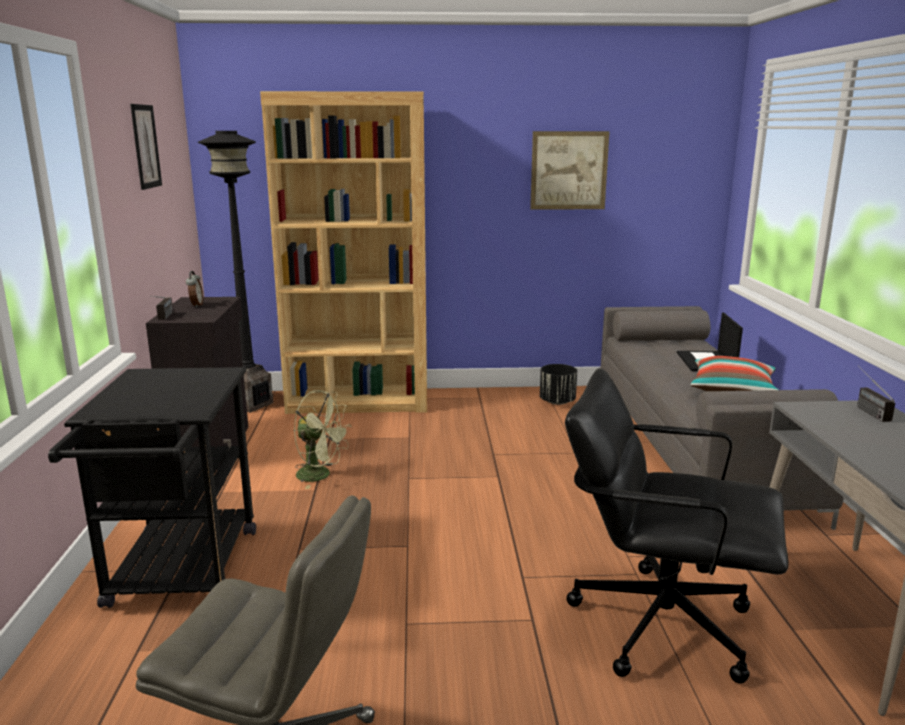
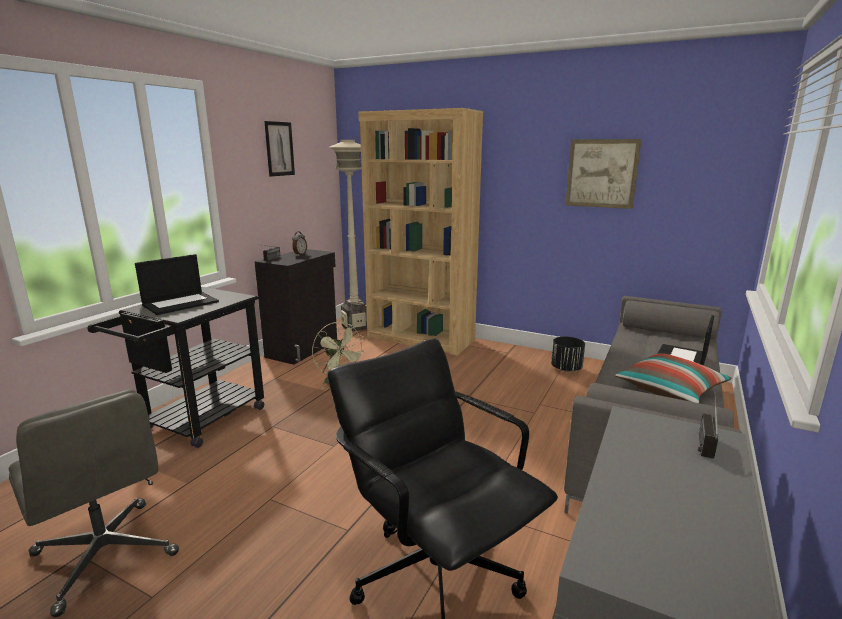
camera: 30 degrees right, 0 degrees up
black floor lamp [198,131,273,413] -> beige floor lamp [329,140,367,331]
none -> laptop [135,254,219,315]

